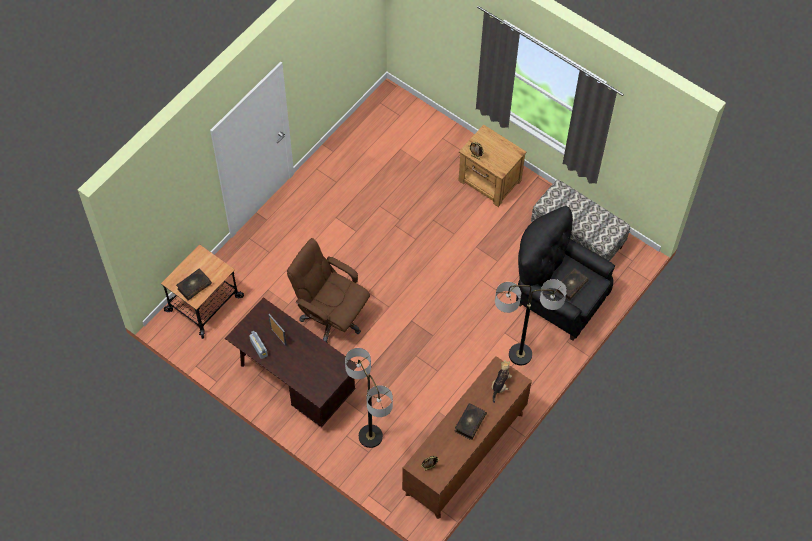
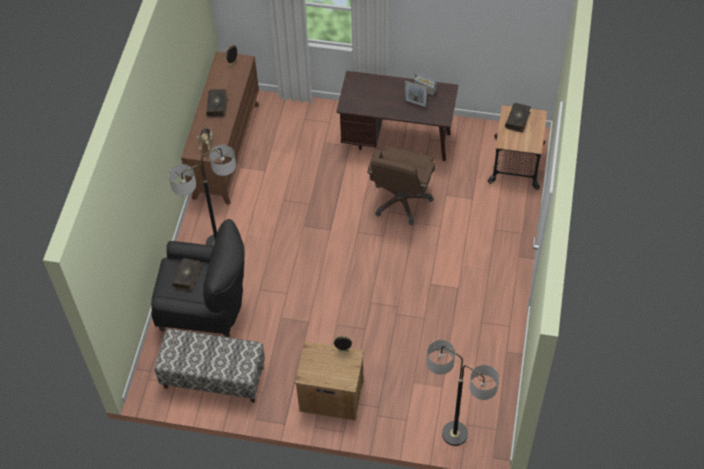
camera: 155 degrees right, 5 degrees down
brown office chair [287,238,370,343] -> brown office chair turned 105 degrees clockwise [367,146,435,225]
floor lamp [345,348,393,448] -> floor lamp moved to [426,340,499,446]

